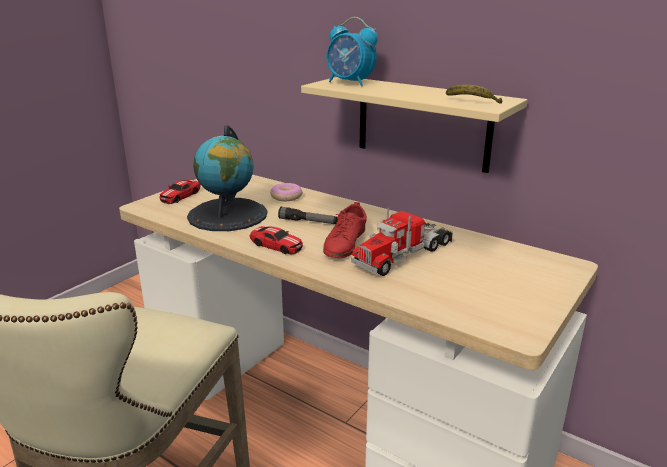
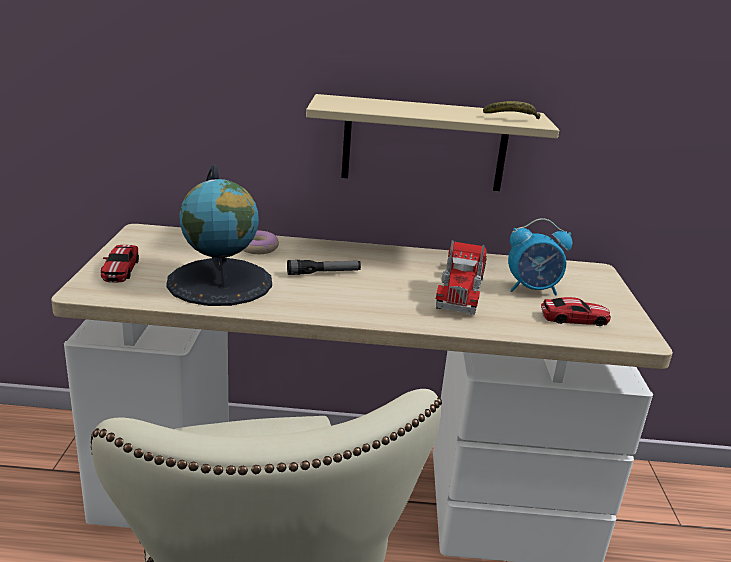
camera: 35 degrees left, 0 degrees up
toy car [250,226,303,254] -> toy car moved to [541,297,611,326]
red shoe [323,202,367,258] -> none
alarm clock [326,17,378,86] -> alarm clock moved to [508,218,572,296]

